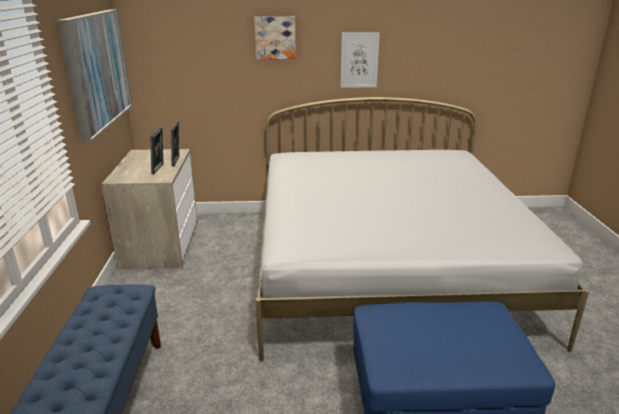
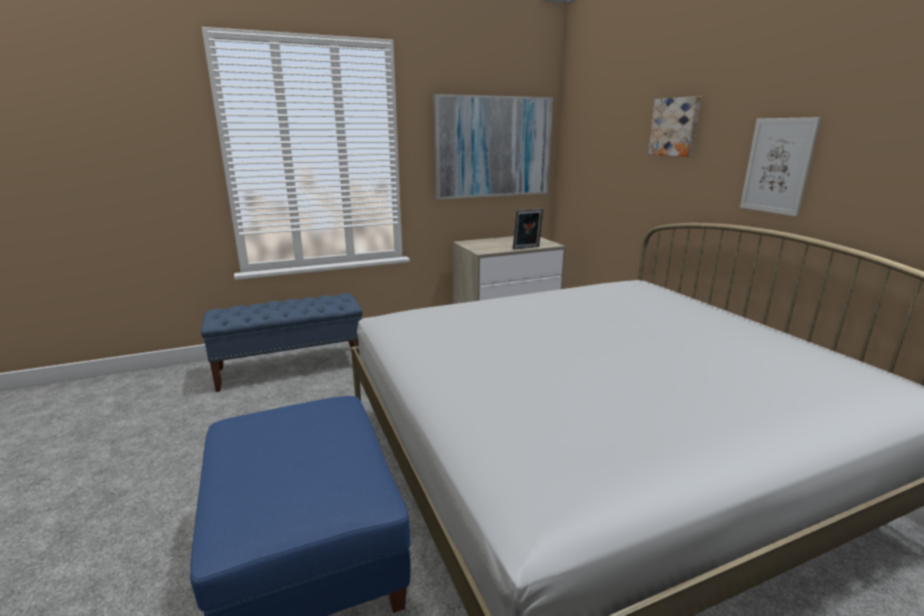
camera: 70 degrees right, 5 degrees down
picture frame [150,127,163,174] -> none

